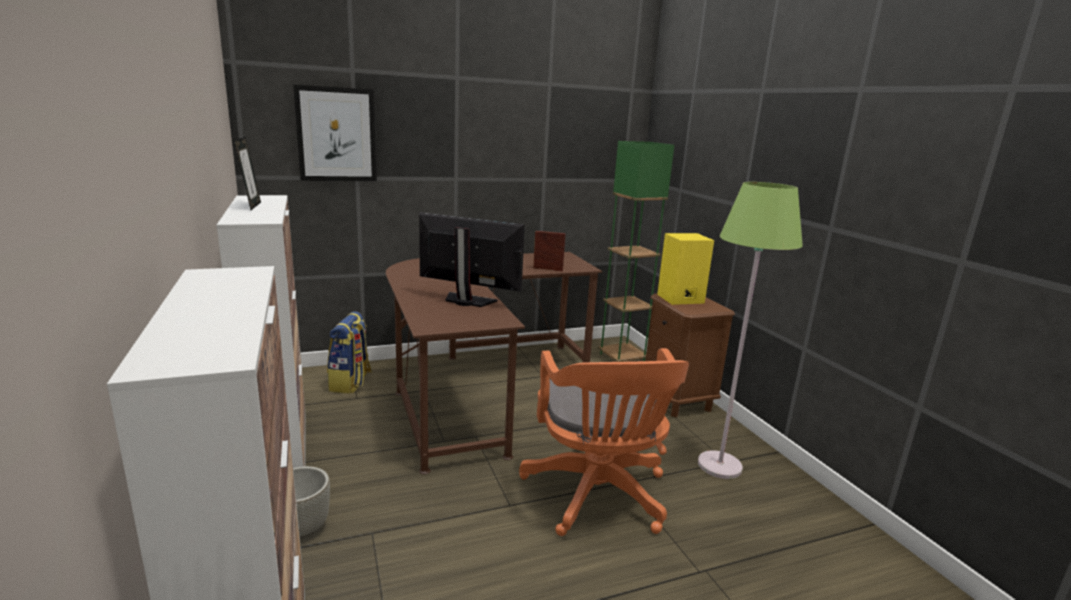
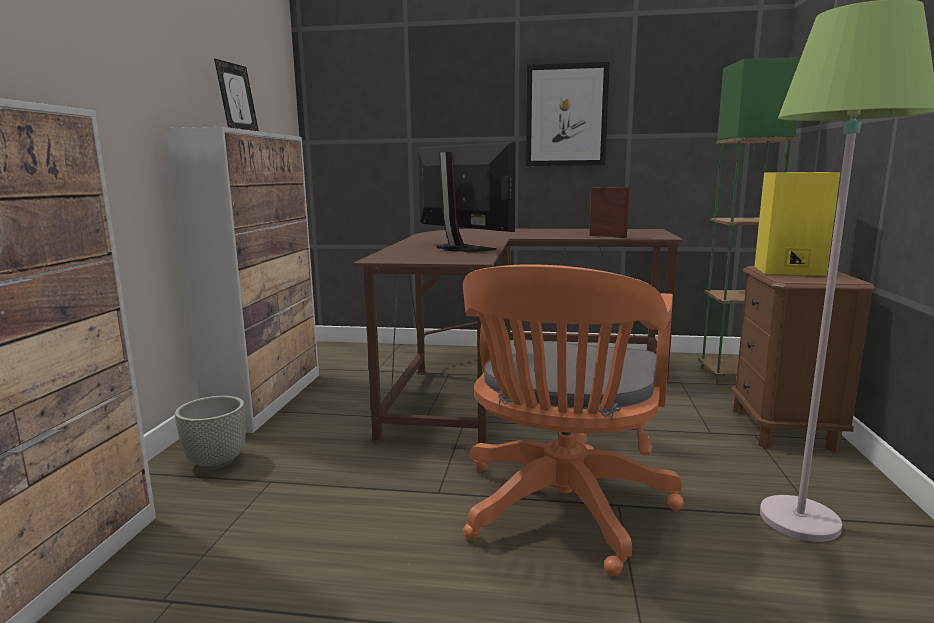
camera: 30 degrees right, 5 degrees down
picture [293,85,377,181] -> picture moved to [526,62,609,166]
backpack [327,311,372,394] -> none

